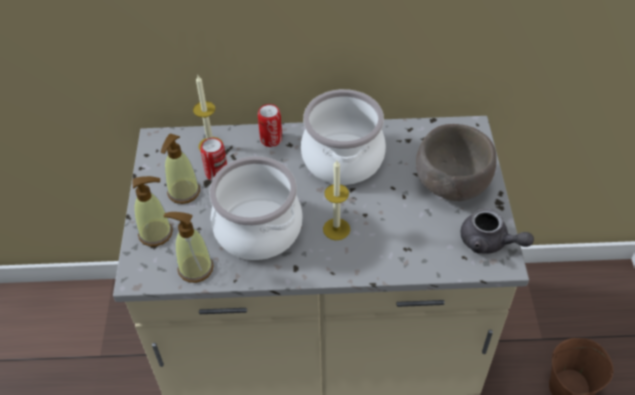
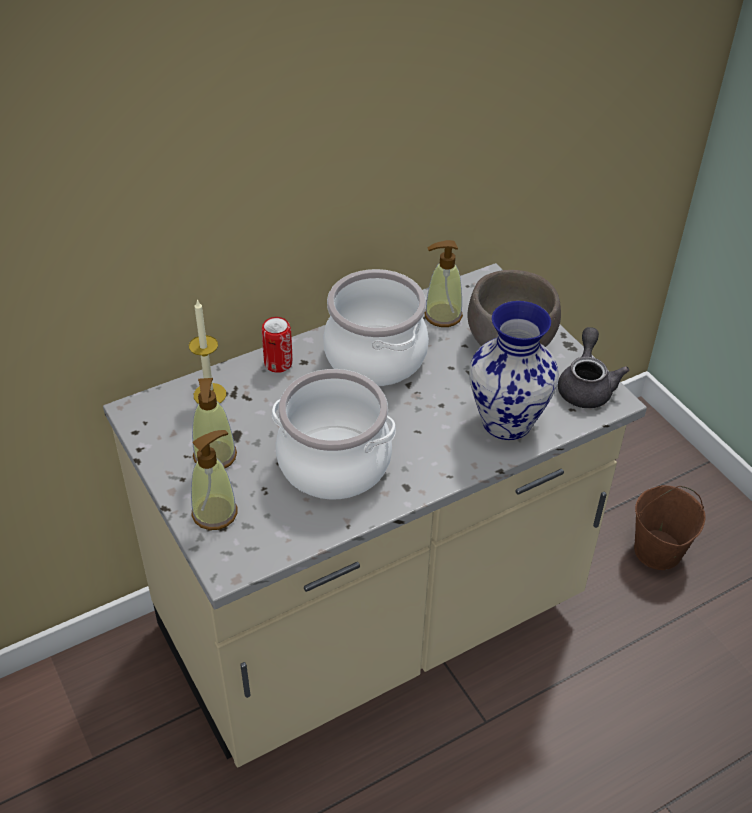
camera: 30 degrees left, 5 degrees down
soap dispenser [163,212,214,283] -> soap dispenser moved to [425,240,463,327]
can [200,138,227,181] -> none
candle [323,160,350,240] -> none
grey teapot [460,208,534,254] -> grey teapot turned 90 degrees counterclockwise [558,327,629,408]
none -> vase [469,301,559,440]

